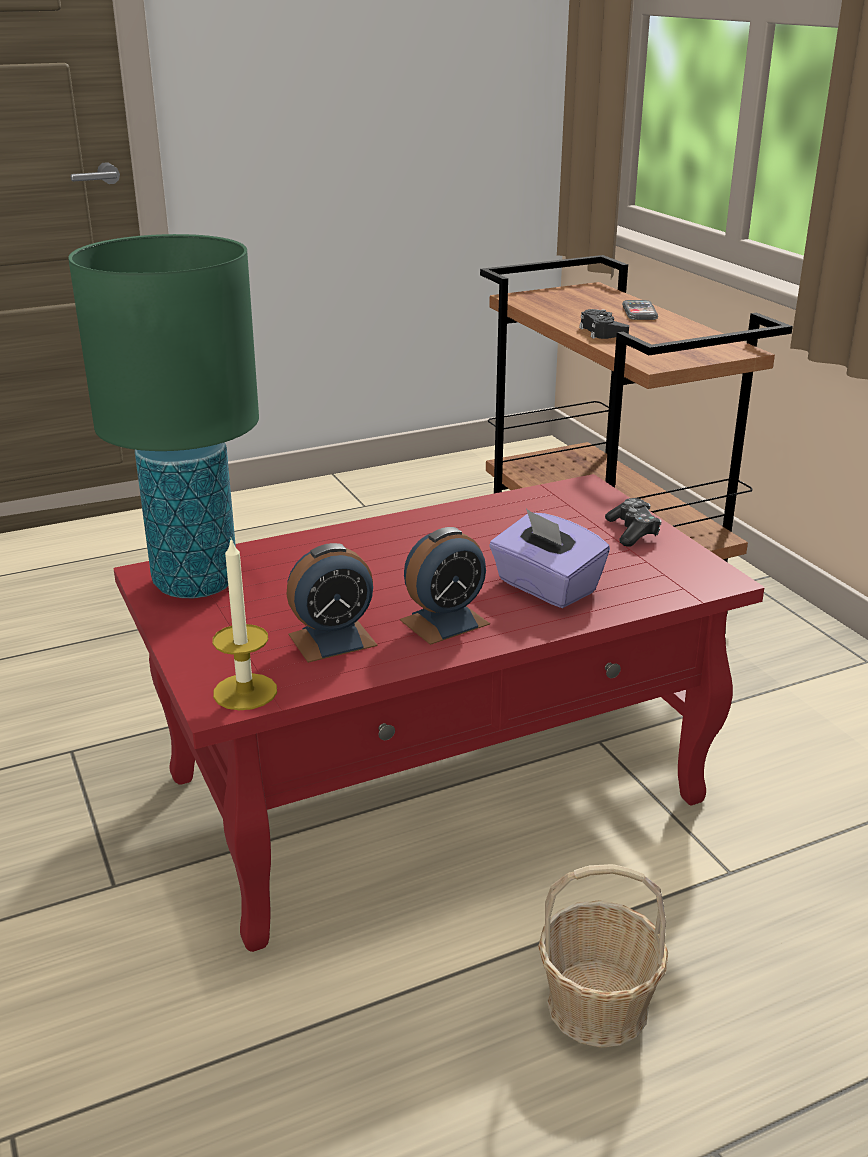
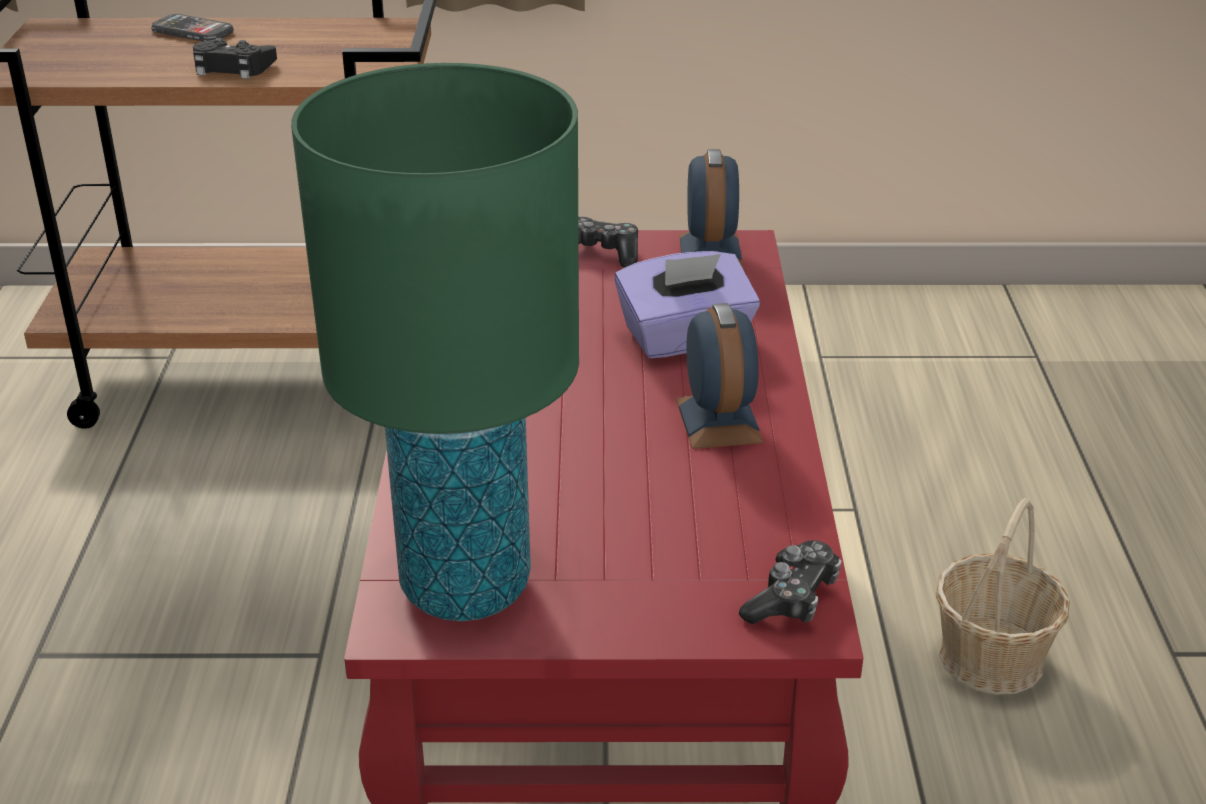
camera: 65 degrees left, 5 degrees up
candle [213,538,277,710] -> game controller [739,540,842,624]
alarm clock [286,543,378,663] -> alarm clock moved to [679,149,743,268]

